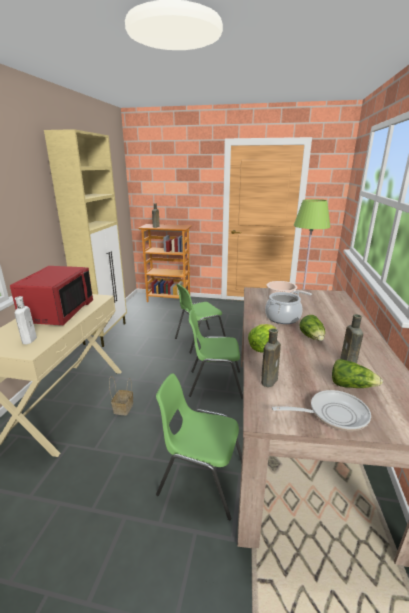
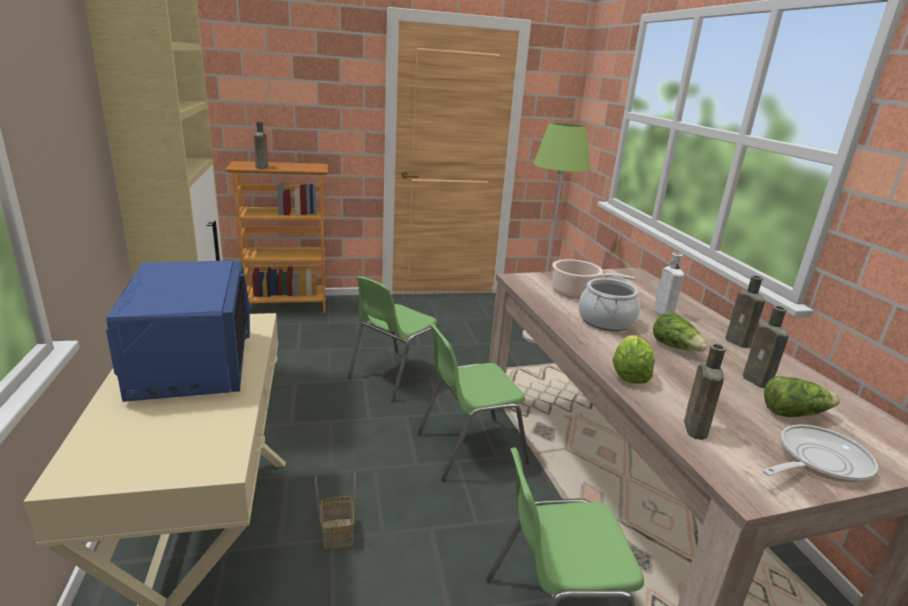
camera: 25 degrees left, 0 degrees up
red microwave [10,266,93,325] -> blue microwave [106,260,250,402]
white bottle [14,296,37,344] -> white bottle moved to [653,253,684,315]
none -> brown bottle [726,275,765,348]

